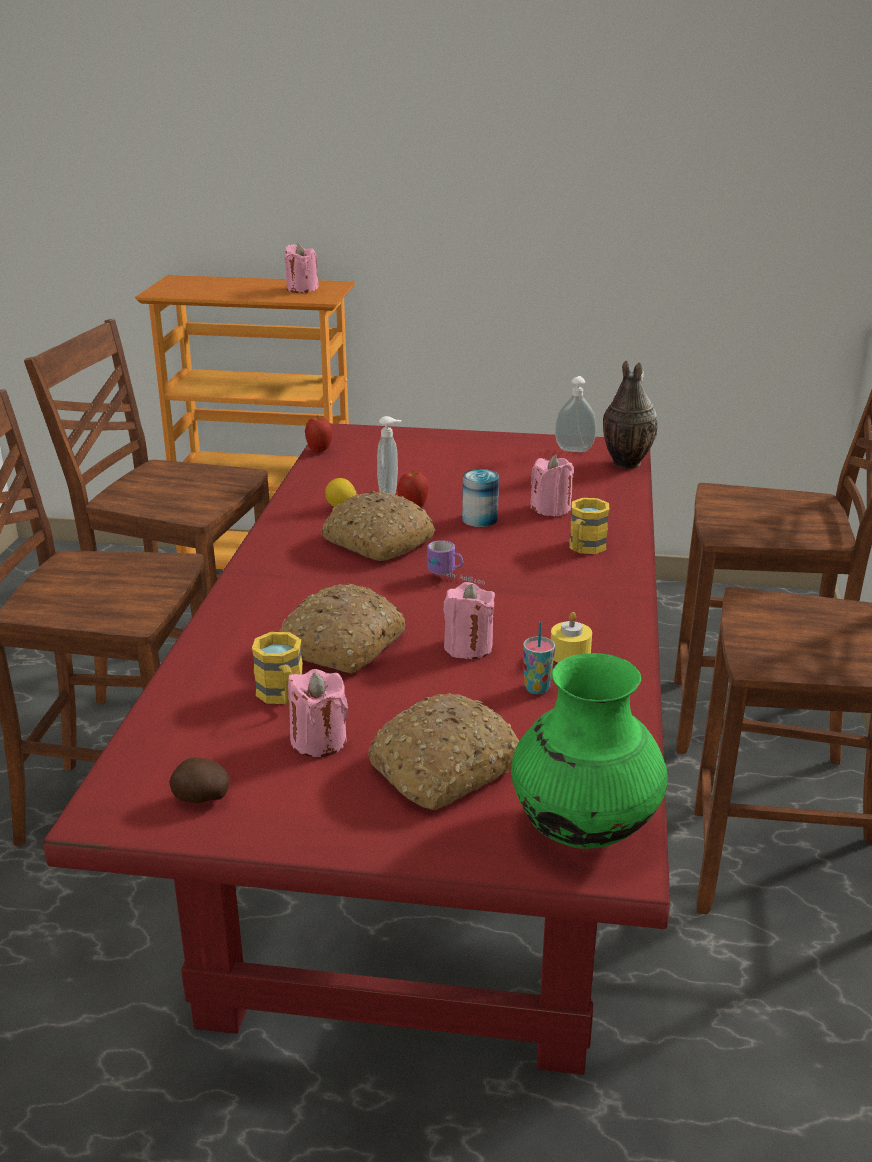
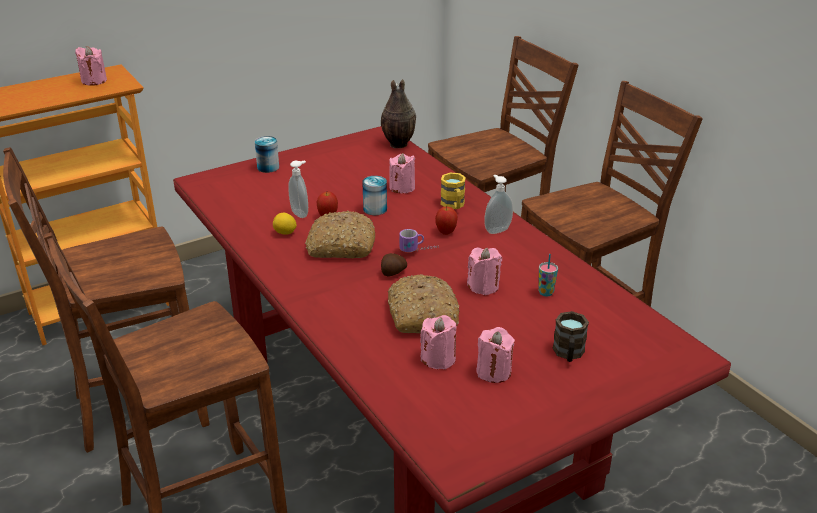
camera: 40 degrees left, 5 degrees up
potato [169,757,230,803] -> potato moved to [381,253,407,277]
yellow mug [252,632,303,705] -> pink candle [420,315,457,370]
apple [305,415,332,453] -> apple moved to [435,207,458,235]
bread [368,693,519,810] -> brown mug [553,311,589,362]
green vase [511,653,668,849] -> none
yellow candle [551,612,592,663] -> none
soap dispenser [555,376,596,452] -> soap dispenser moved to [484,175,513,234]
none -> can [255,136,279,173]

